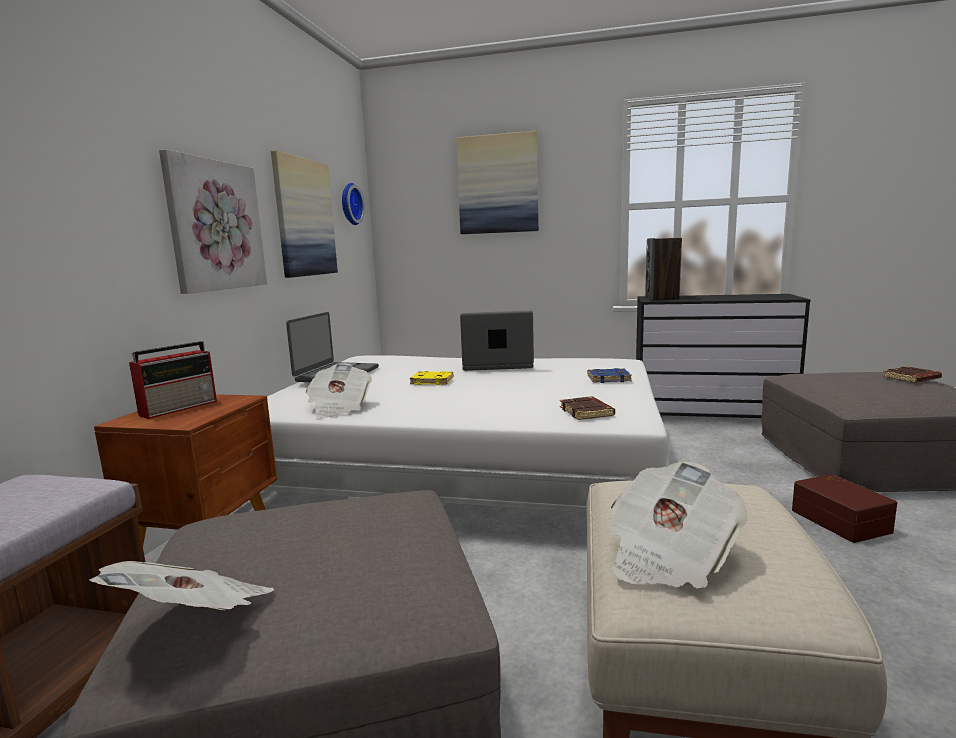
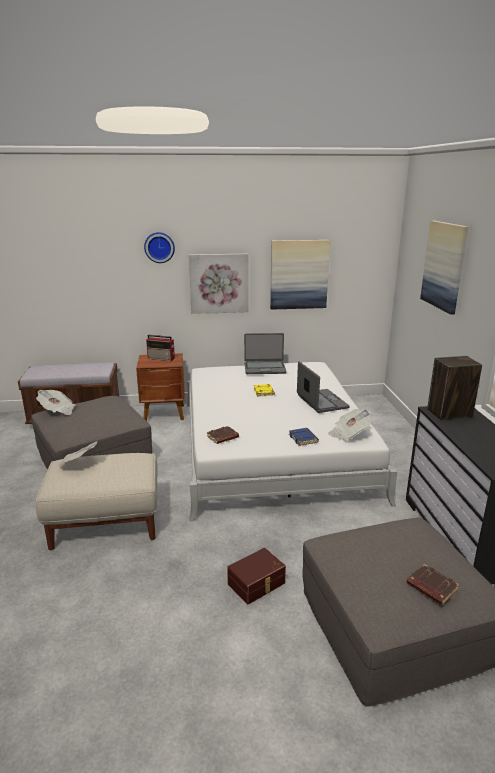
camera: 70 degrees right, 10 degrees up
newspaper [306,363,372,418] -> newspaper moved to [328,409,372,441]
wall clock [342,183,365,225] -> wall clock moved to [144,232,175,263]

